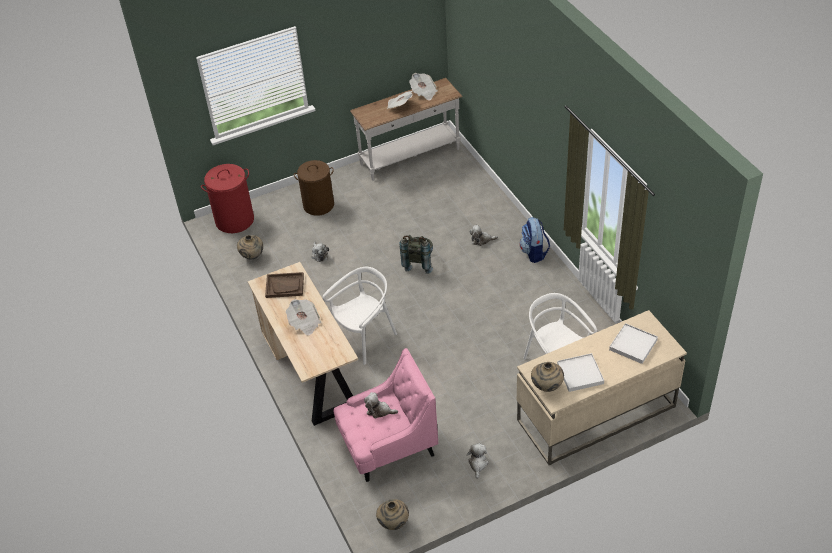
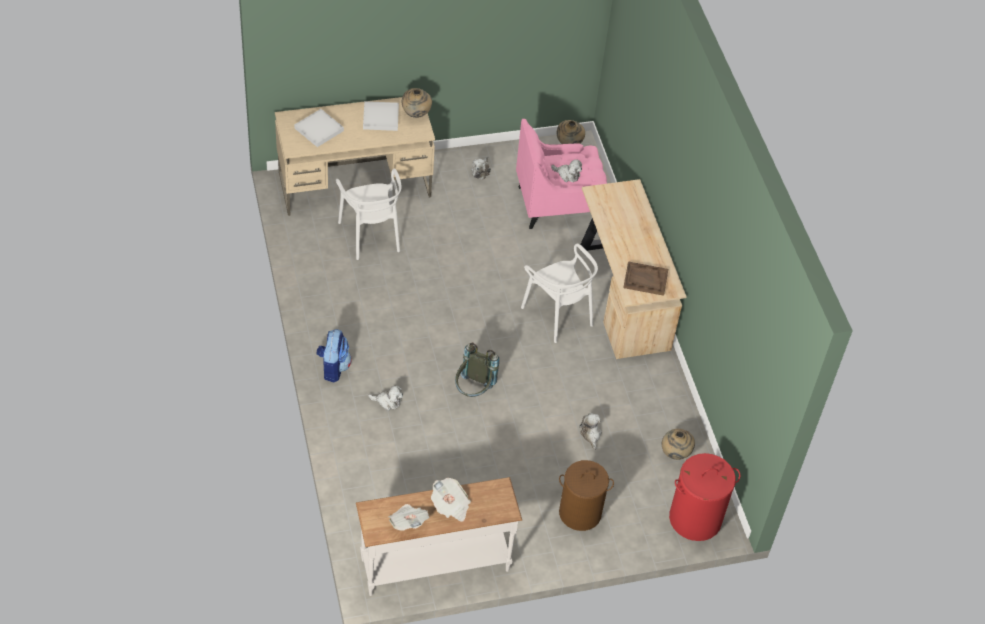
camera: 175 degrees left, 5 degrees up
newspaper [286,299,321,336] -> none
white chair [323,267,397,365] -> white chair turned 90 degrees counterclockwise [521,244,598,343]

